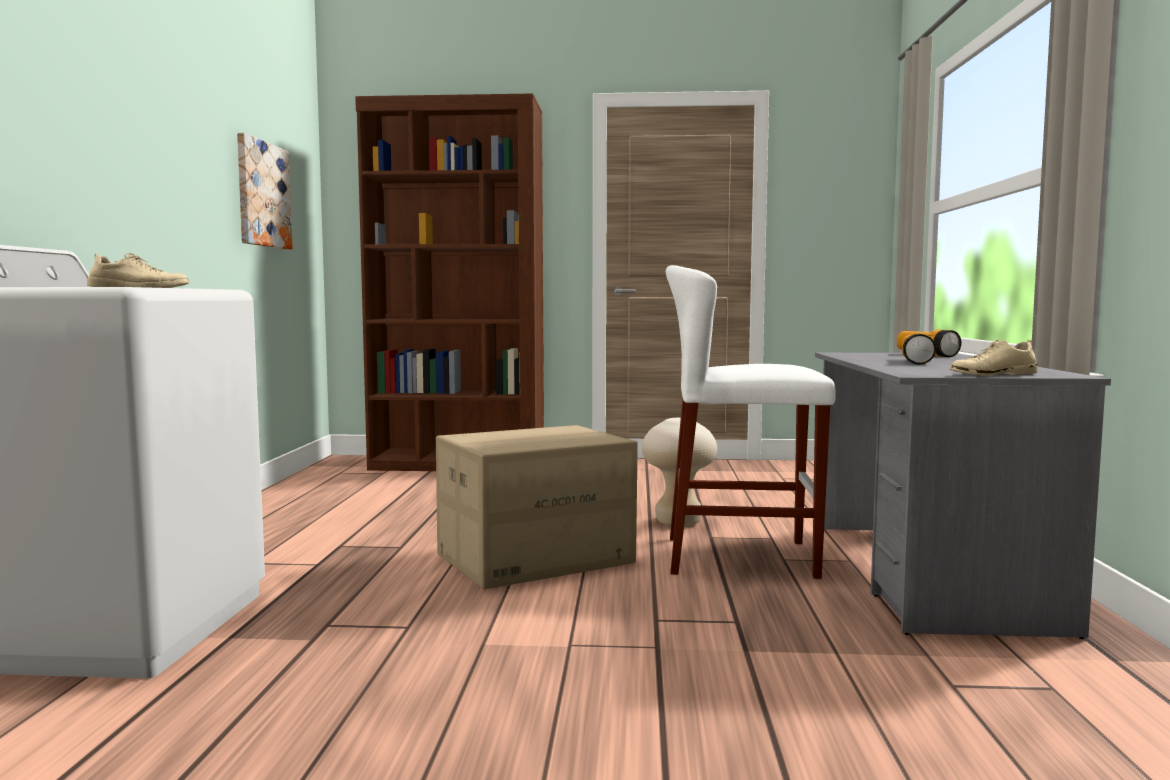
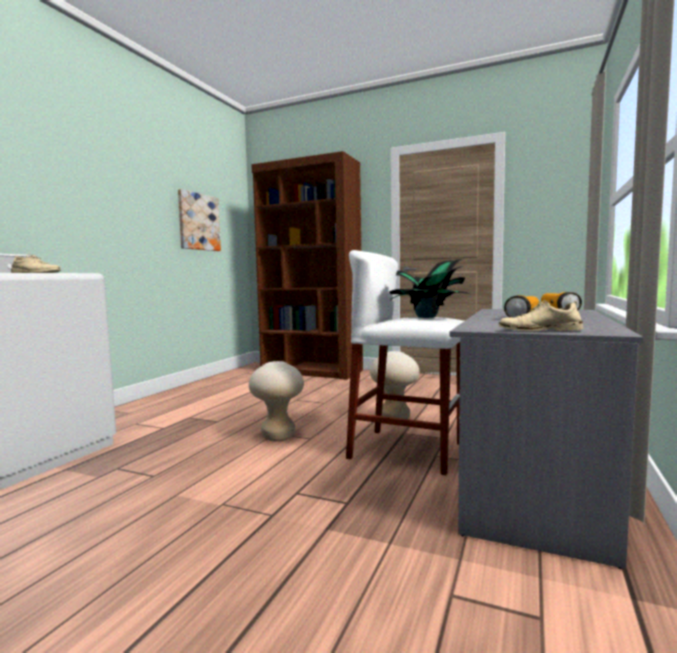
camera: 20 degrees right, 0 degrees up
cardboard box [436,425,638,590] -> beige stool [249,361,304,441]
none -> potted plant [389,258,469,318]

